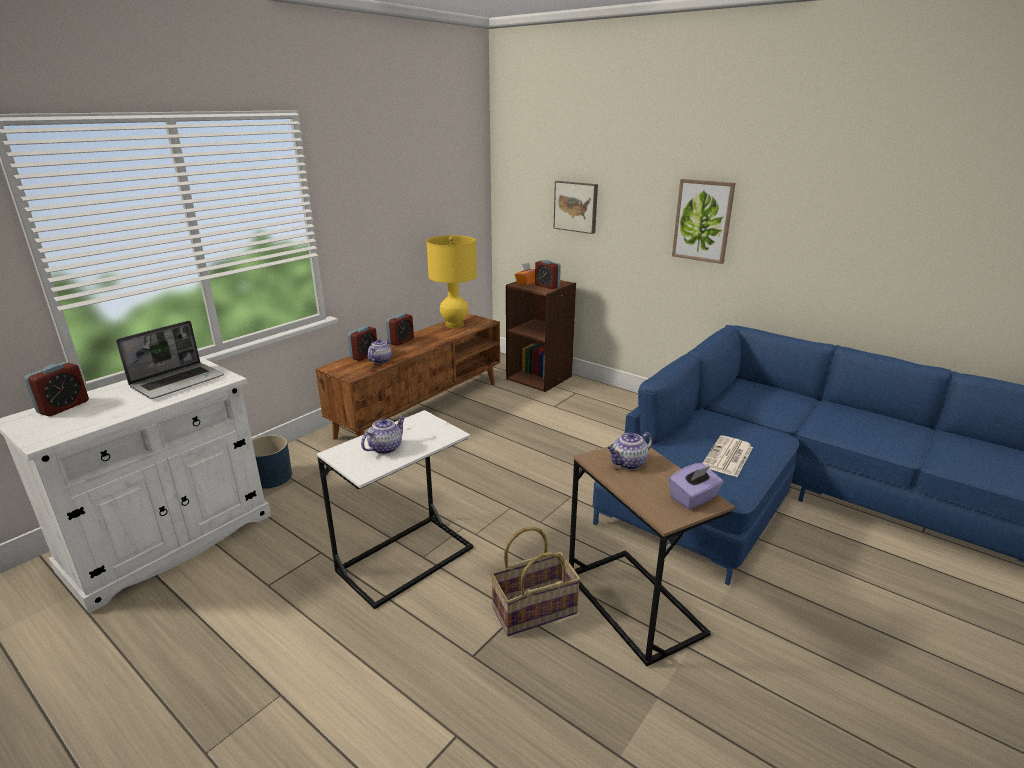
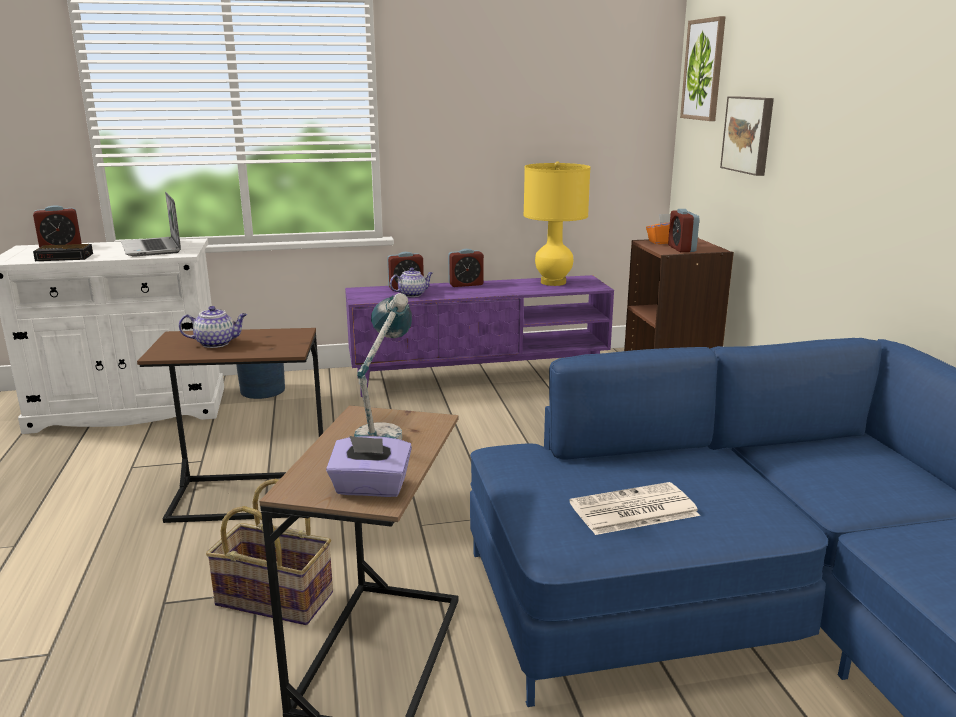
camera: 40 degrees right, 5 degrees down
laptop [116,321,224,399] -> laptop turned 75 degrees clockwise [121,192,181,257]
brown tv stand [315,313,500,440] -> purple tv stand [345,275,614,397]
white side table [317,410,473,609] -> brown side table [137,328,323,523]
teapot [608,432,653,470] -> table lamp [354,293,412,440]
picture [672,179,736,264] -> picture moved to [680,16,726,121]
none -> alarm clock [33,244,93,261]

